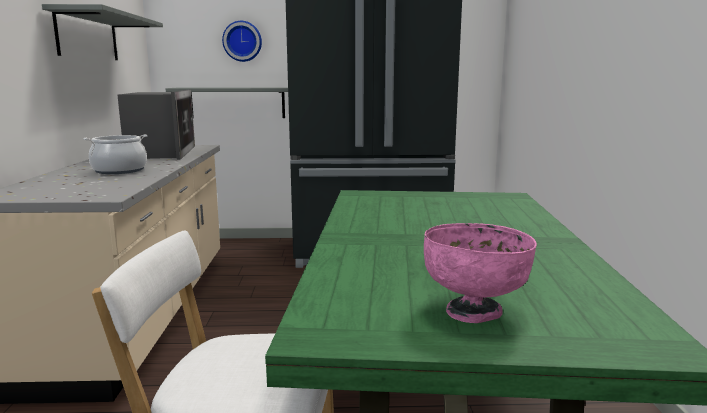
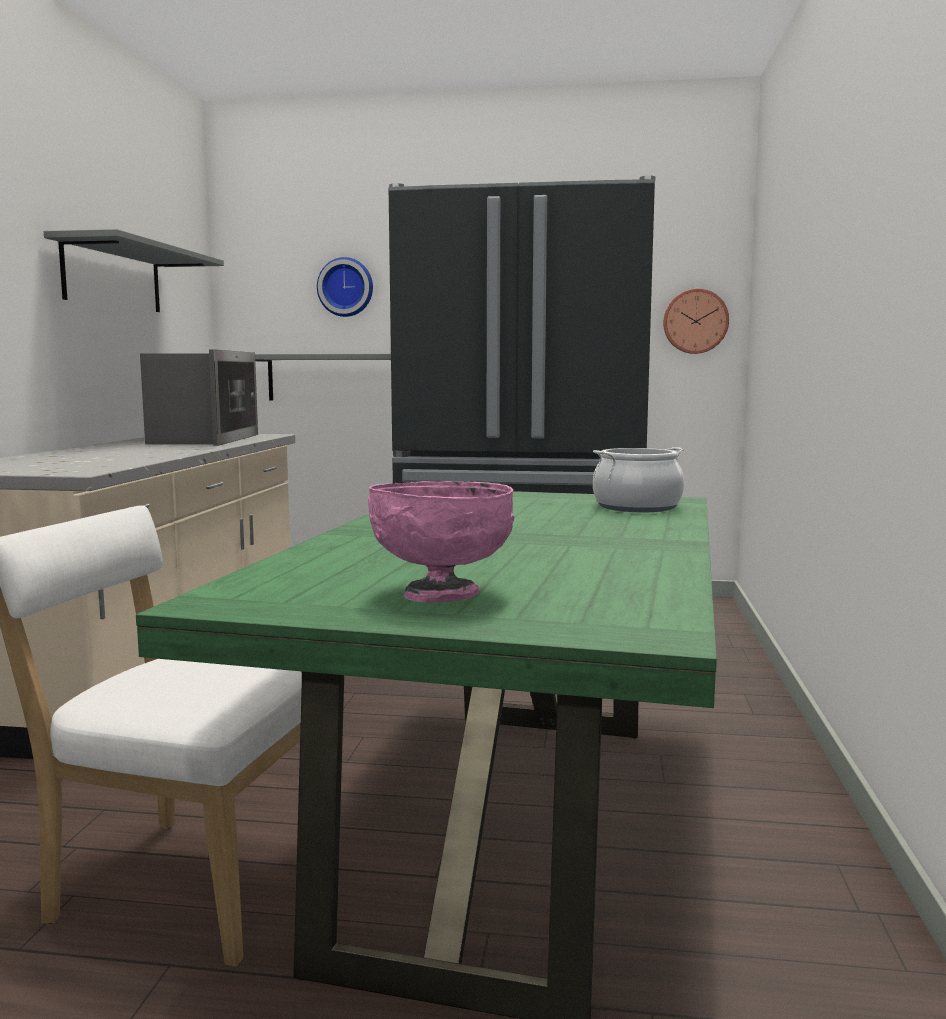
camera: 10 degrees right, 5 degrees down
cooking pot [83,134,147,174] -> cooking pot moved to [593,447,684,512]
none -> wall clock [663,289,729,354]

